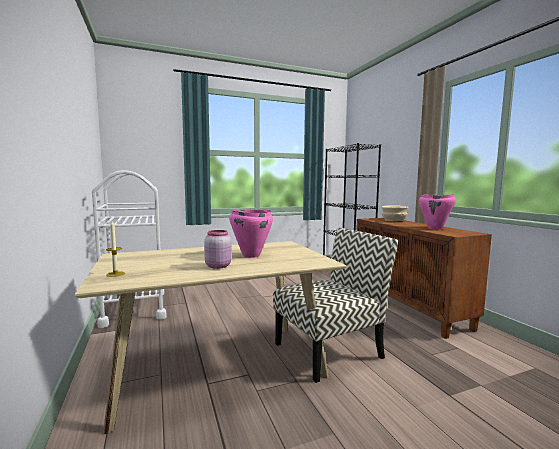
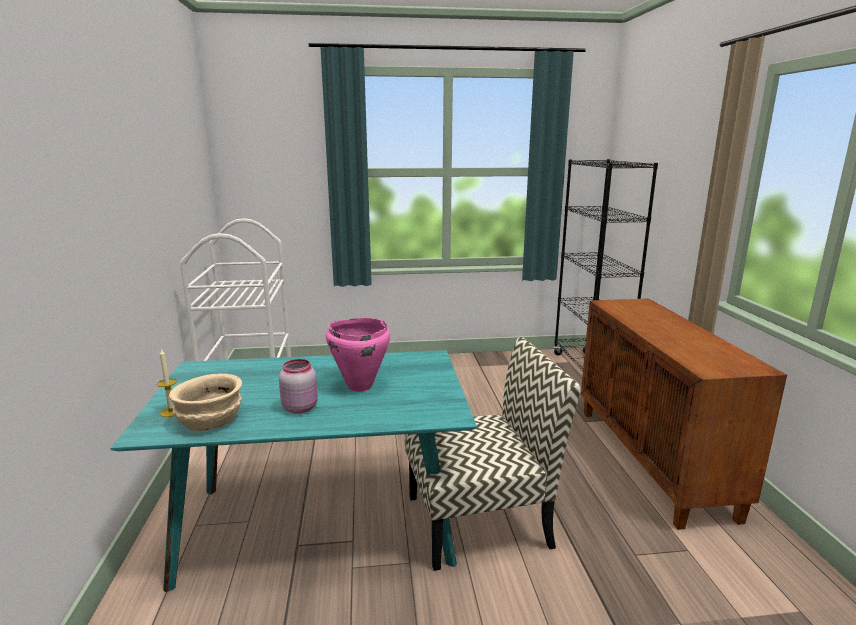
camera: 15 degrees right, 10 degrees up
beige dining table [74,241,347,434] -> turquoise dining table [111,350,477,592]
beige bowl [382,205,409,221] -> beige bowl moved to [169,374,242,431]
pink cooking pot [419,194,456,230] -> none

